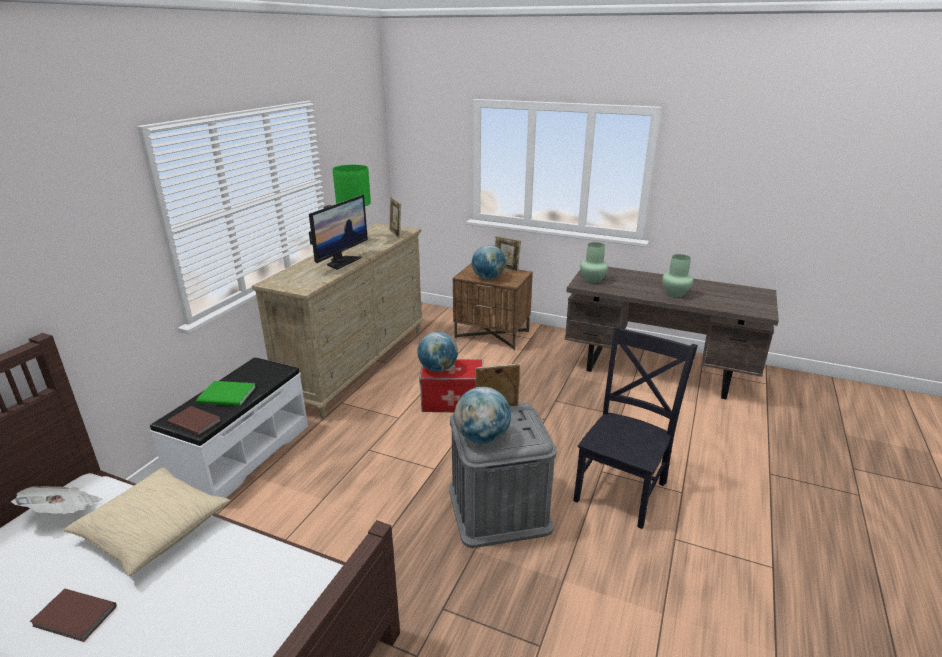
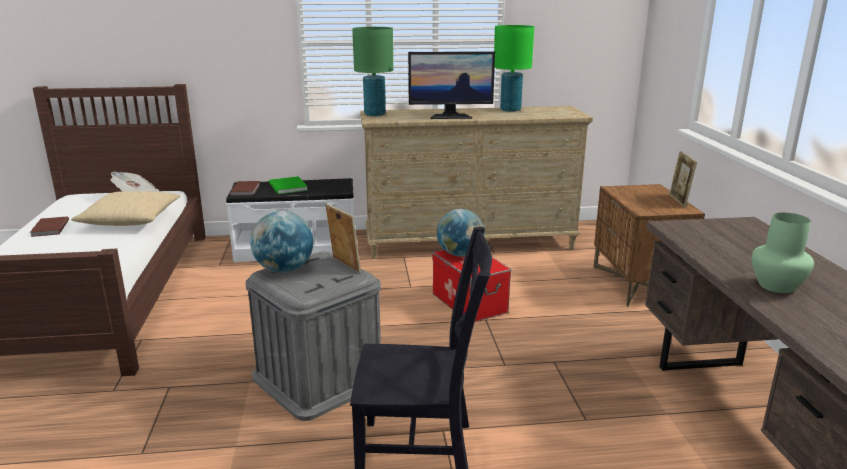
camera: 60 degrees right, 5 degrees down
picture frame [389,196,401,238] -> none
globe [472,245,506,279] -> none
green vase [580,242,609,283] -> none
none -> green table lamp [352,27,393,116]

